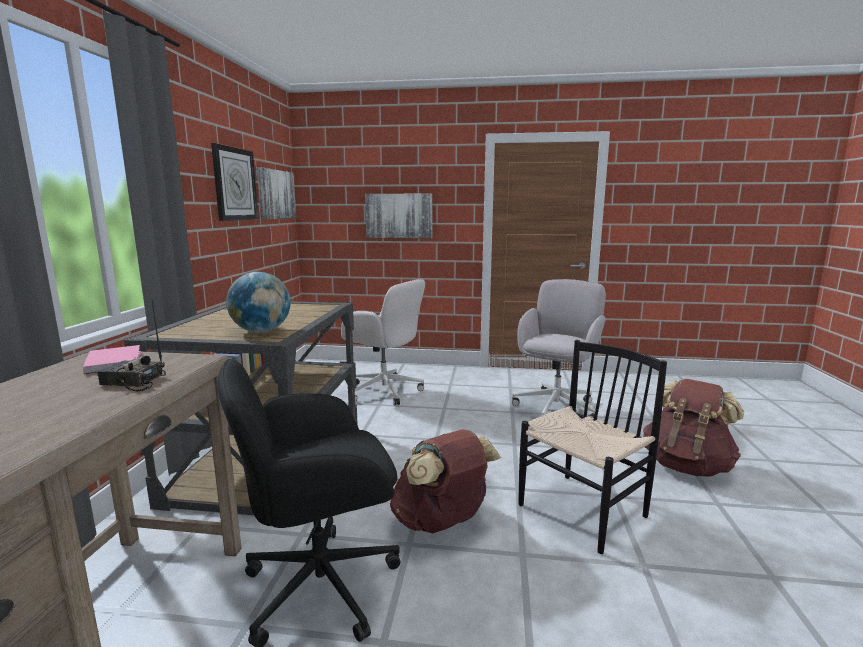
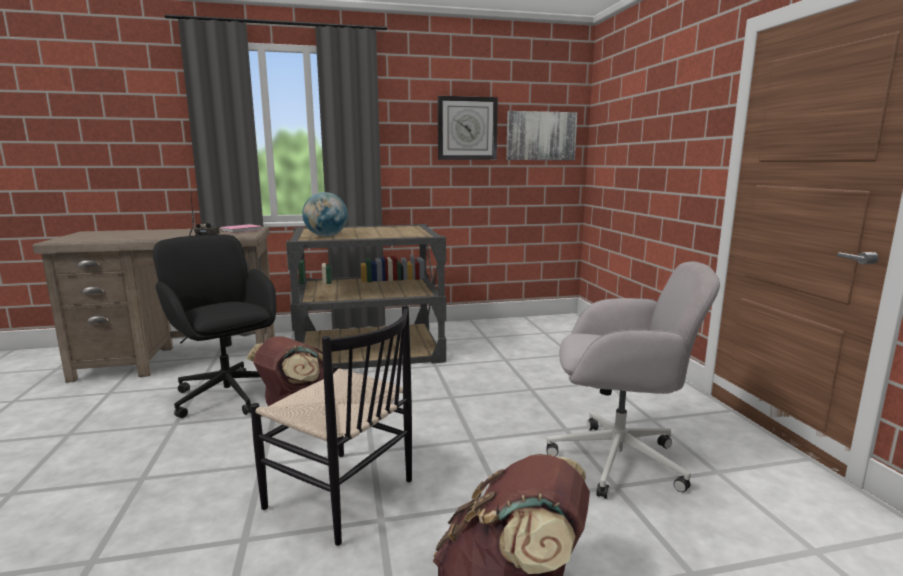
camera: 70 degrees right, 0 degrees up
white office chair [341,279,425,406] -> none
picture [365,194,432,238] -> none

